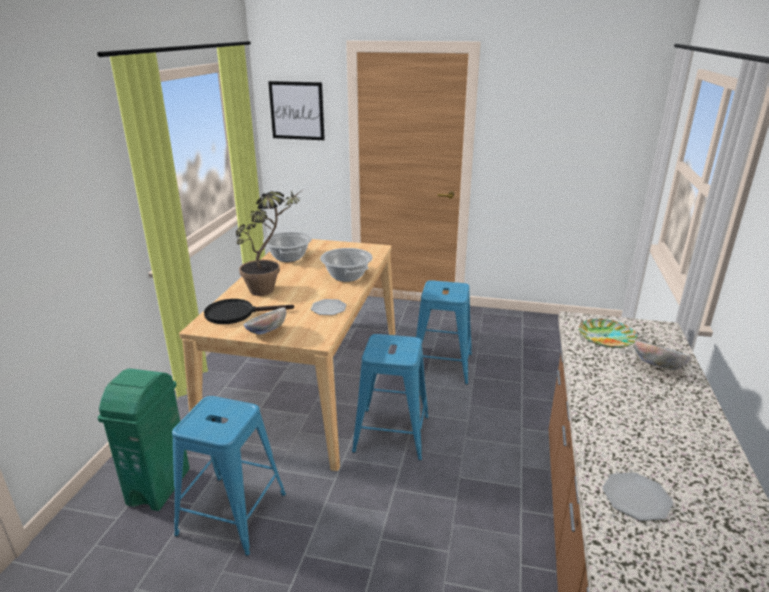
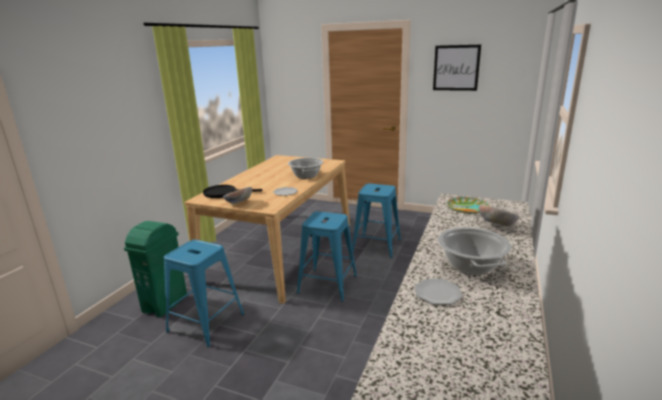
camera: 10 degrees right, 5 degrees down
potted plant [236,191,301,296] -> none
cooking pot [263,232,312,262] -> cooking pot moved to [438,227,511,276]
picture [268,81,325,140] -> picture moved to [433,45,481,91]

